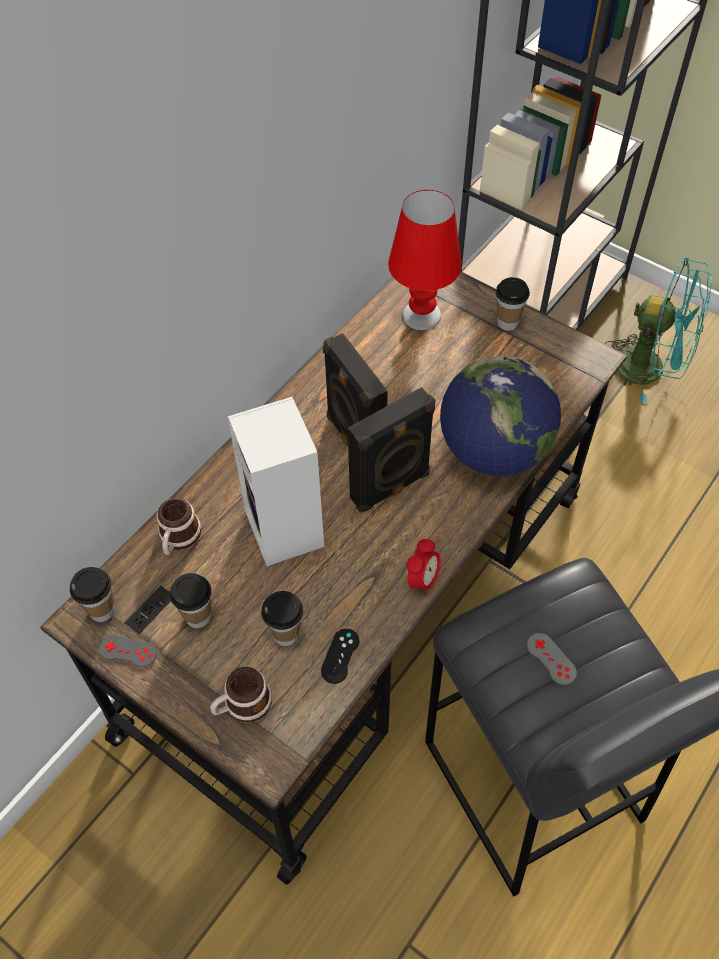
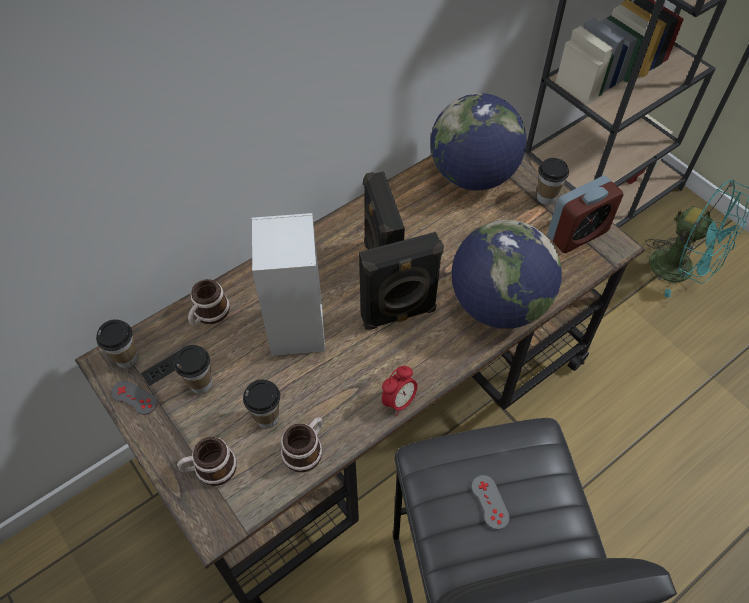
camera: 15 degrees right, 0 degrees up
black game controller [321,629,359,684] -> mug [281,417,323,473]
red table lamp [388,190,462,330] -> globe [430,93,526,190]
none -> alarm clock [547,176,623,253]

